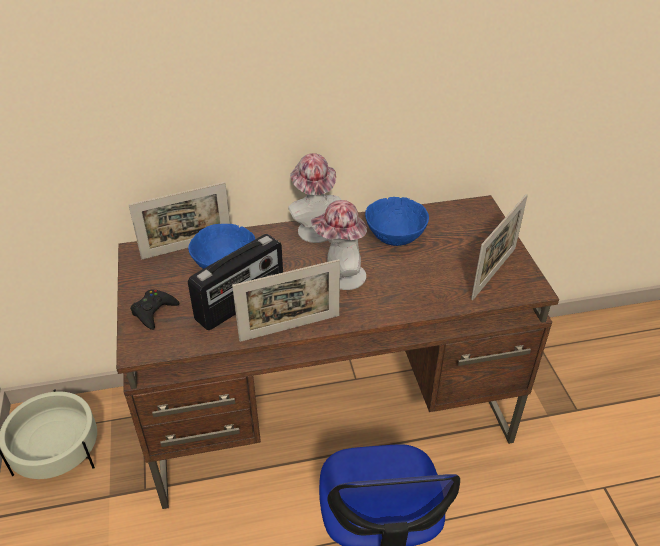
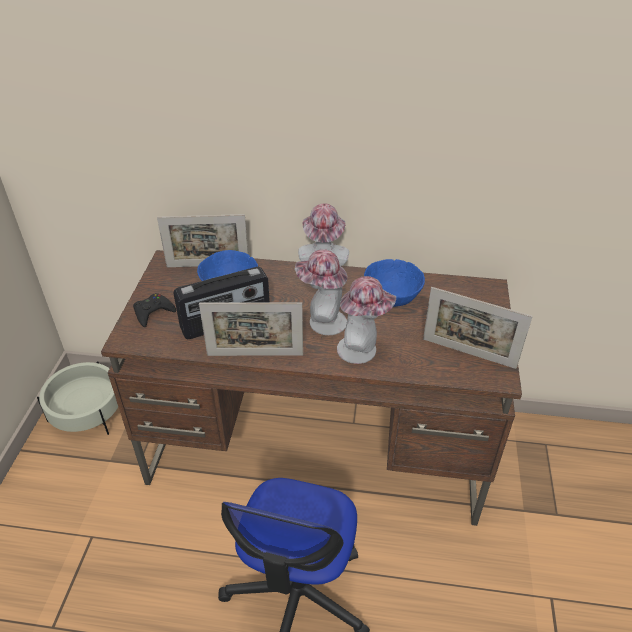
camera: 20 degrees right, 0 degrees up
picture frame [471,194,528,300] -> picture frame turned 60 degrees clockwise [423,287,533,369]
none -> hat [337,276,396,364]

